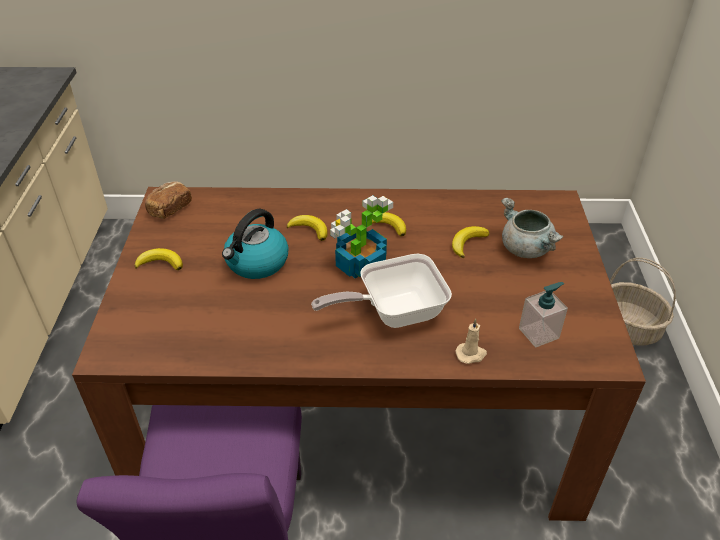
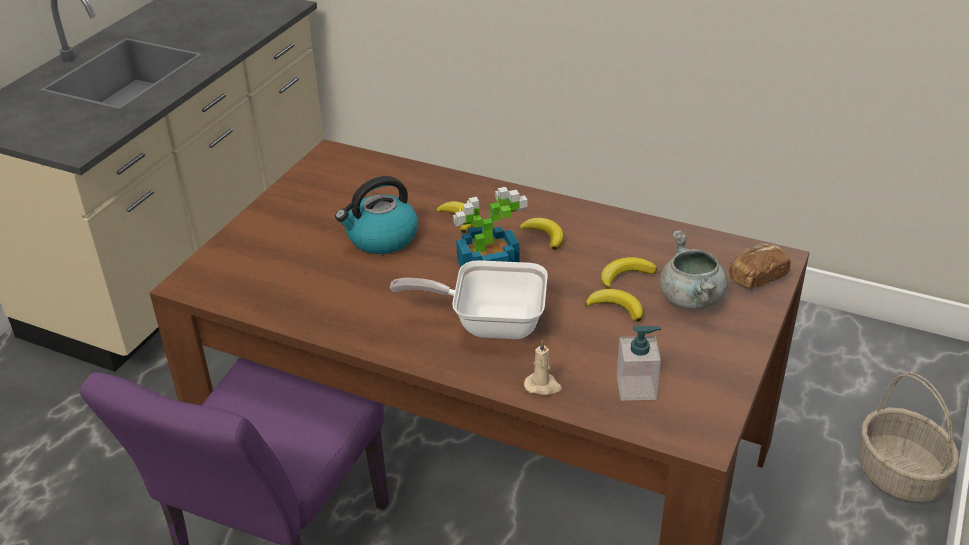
camera: 25 degrees right, 5 degrees down
banana [134,248,183,270] -> banana moved to [585,289,643,322]
bread [145,181,192,219] -> bread moved to [729,243,791,289]

